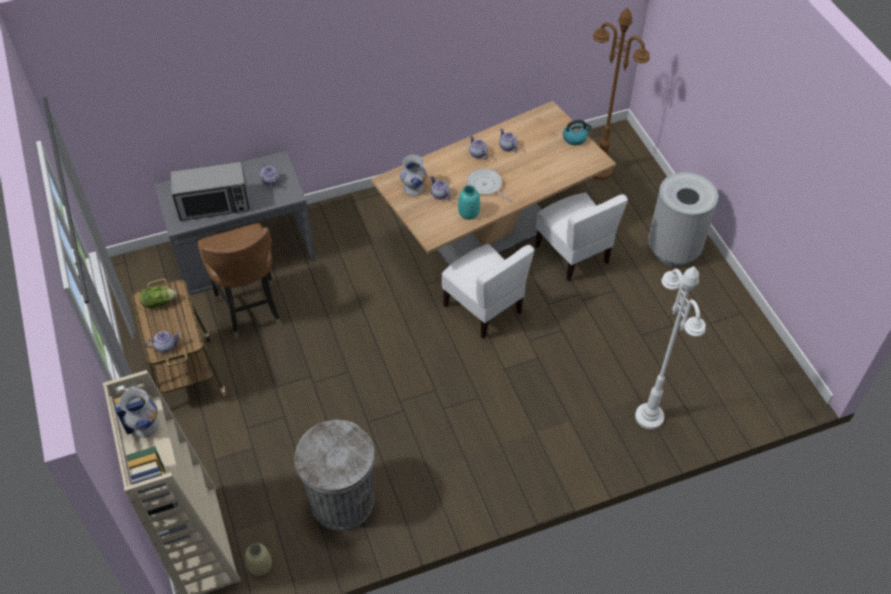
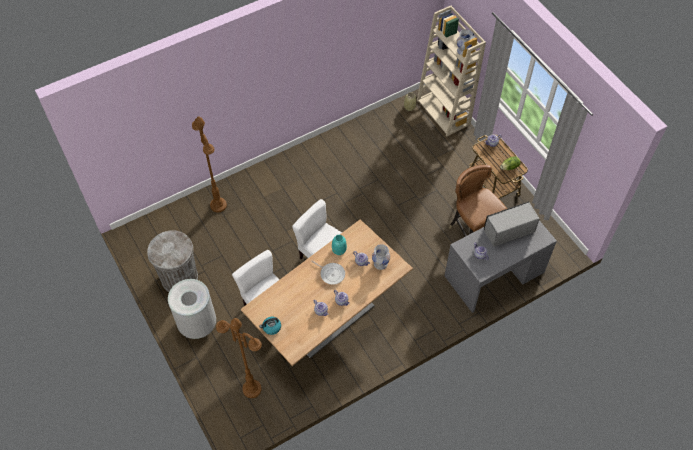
camera: 170 degrees right, 5 degrees up
grey trash can [295,420,375,531] -> grey trash can moved to [147,230,198,292]
white floor lamp [635,266,706,430] -> brown floor lamp [192,116,227,212]

